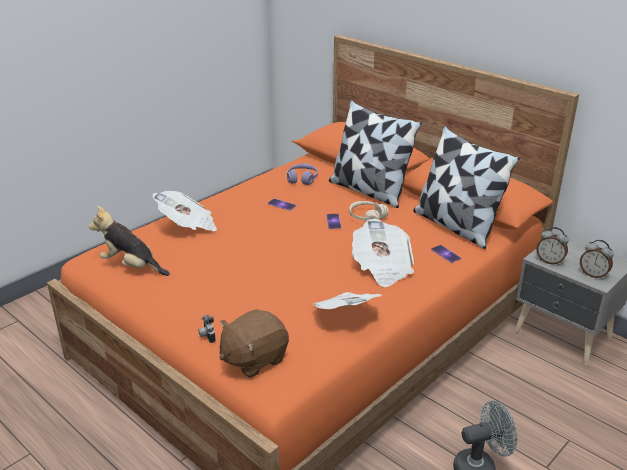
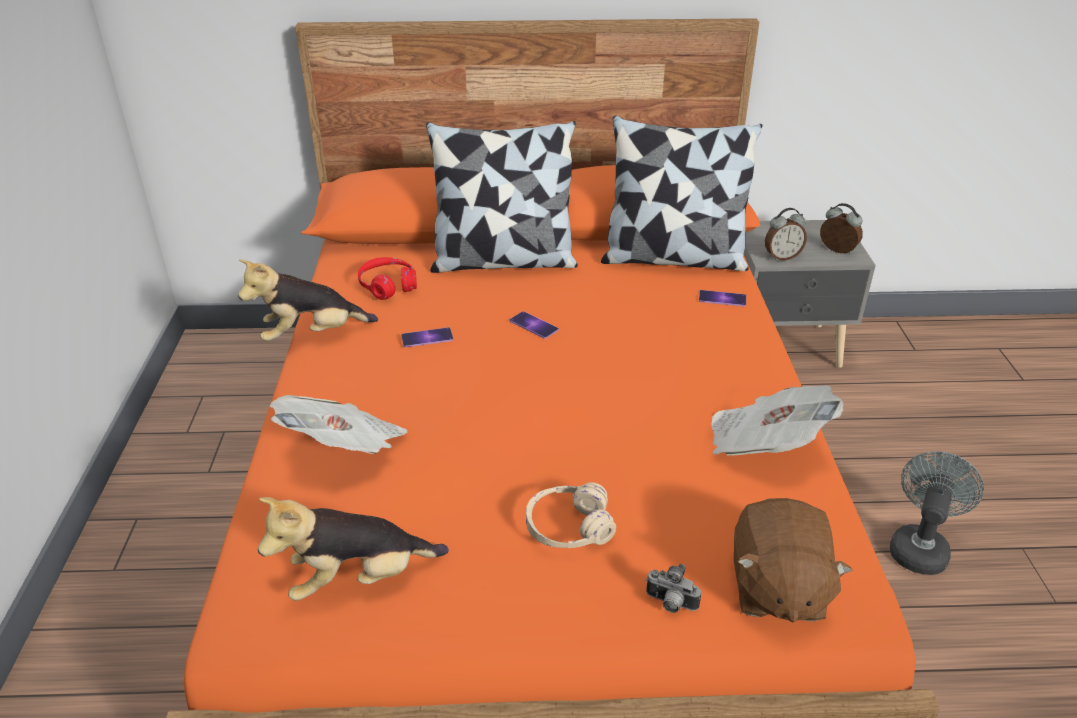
camera: 45 degrees left, 5 degrees up
purple headphones [287,164,318,185] -> red headphones [358,257,417,300]
beige headphones [349,201,389,221] -> beige headphones moved to [526,482,616,548]
newspaper [352,219,414,287] -> none
alarm clock [580,240,614,279] -> alarm clock turned 135 degrees counterclockwise [820,203,863,254]
none -> plush toy [238,259,378,341]

